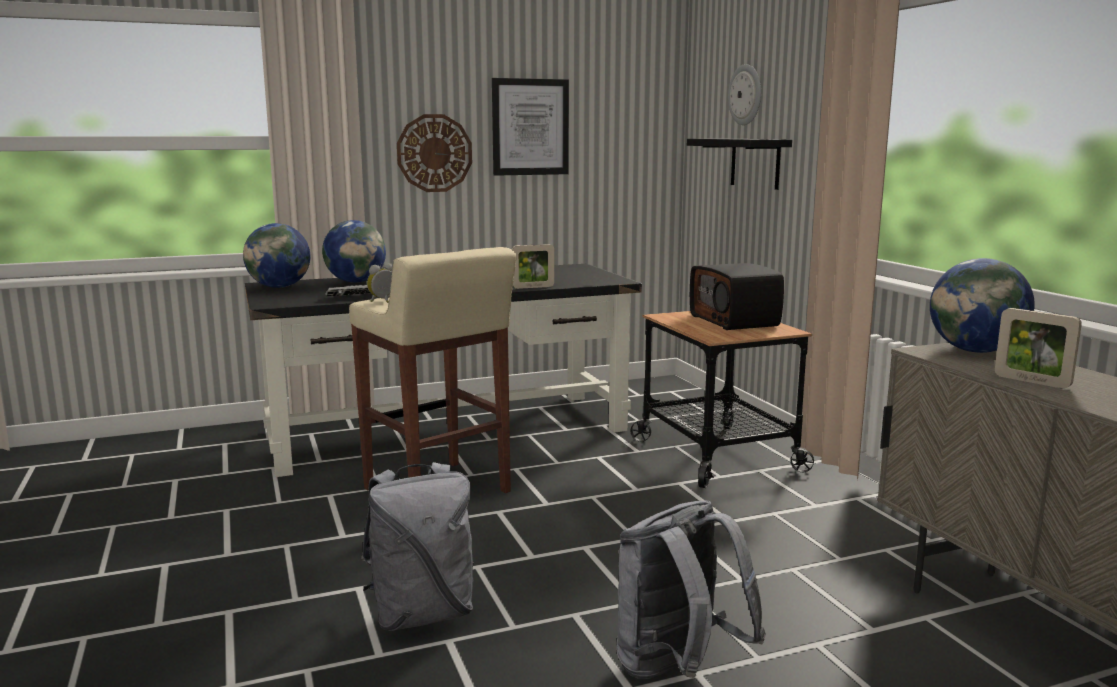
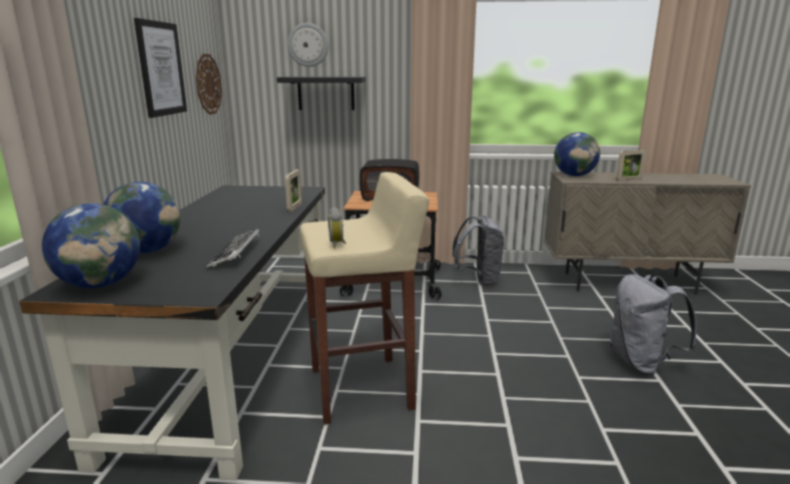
camera: 65 degrees left, 5 degrees up
grey backpack [361,462,474,631] -> grey backpack moved to [452,216,504,286]
wall clock [397,114,472,192] -> wall clock moved to [196,54,222,115]

